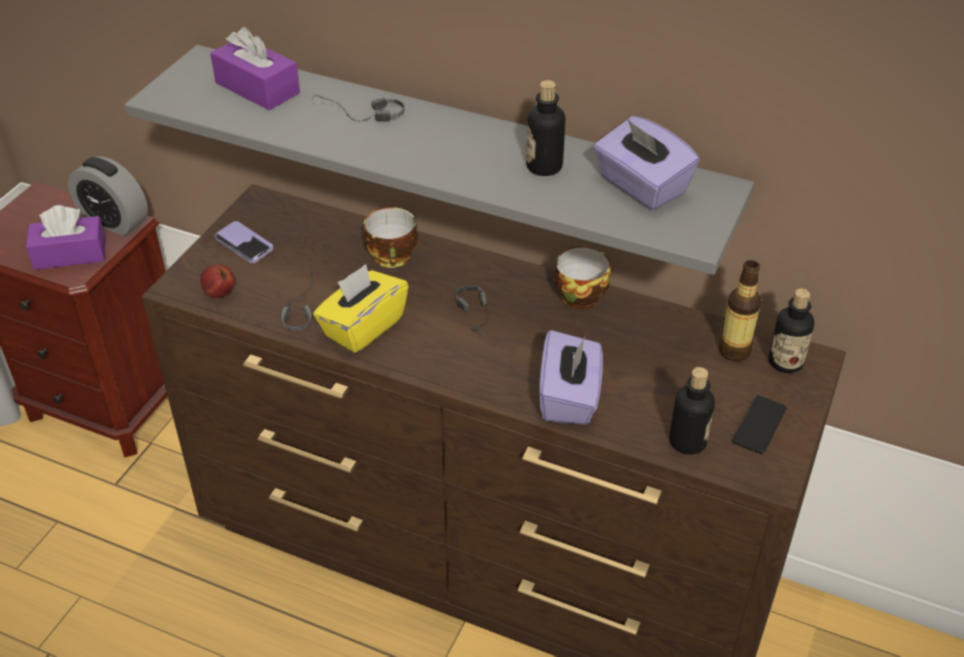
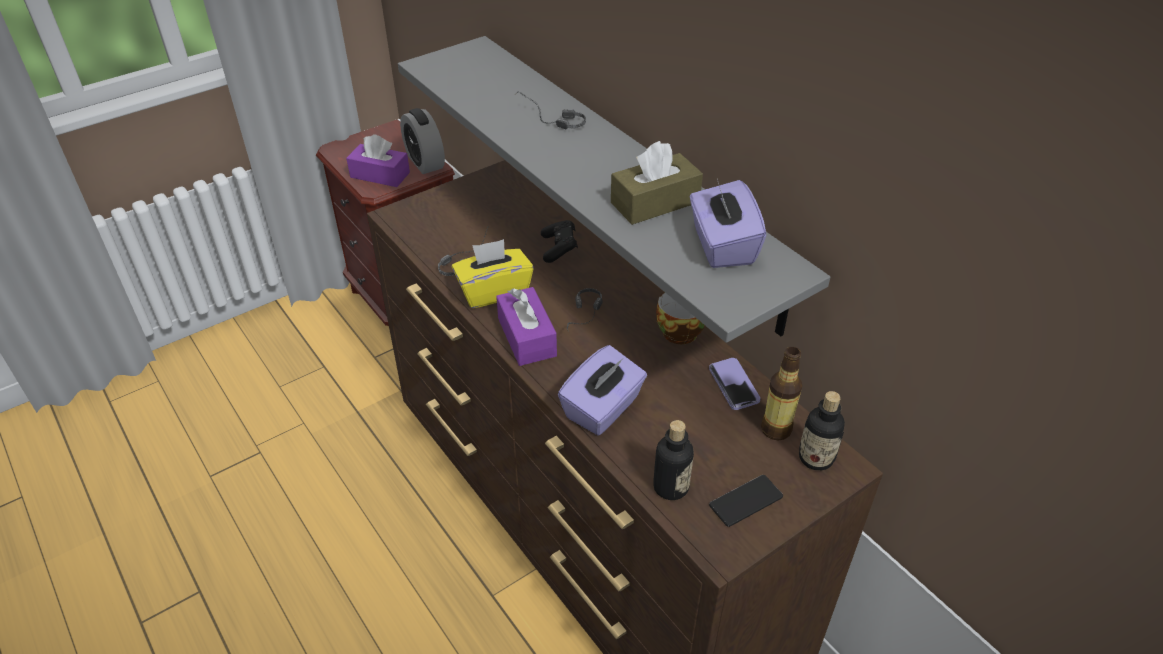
camera: 30 degrees right, 0 degrees up
apple [200,264,235,298] -> none
purple tissue box [210,27,300,110] -> purple tissue box moved to [496,287,557,366]
phone [215,221,274,263] -> phone moved to [709,358,760,410]
cup [363,207,418,268] -> black game controller [541,220,578,263]
bottle [526,80,565,176] -> brown tissue box [611,141,703,225]

